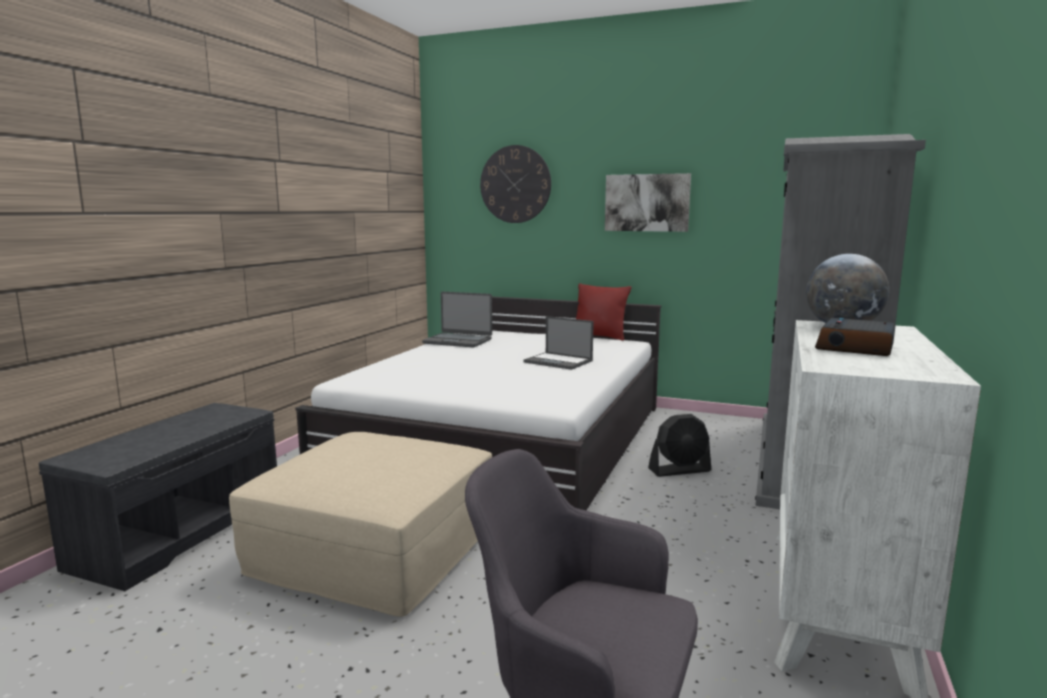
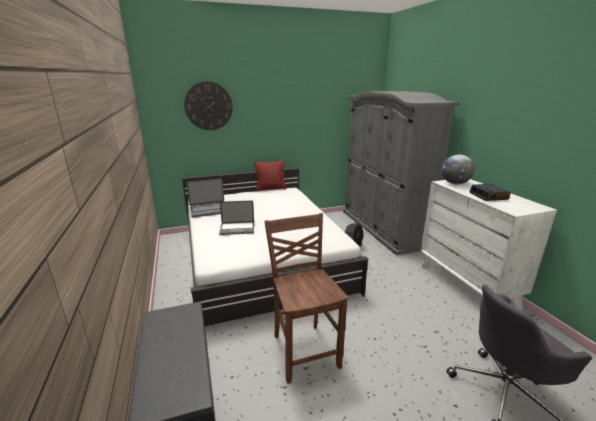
camera: 40 degrees left, 10 degrees up
beige ottoman [229,432,492,617] -> brown chair [264,213,348,384]
laptop [524,316,594,370] -> laptop moved to [219,200,254,235]
picture [605,173,691,232] -> none

